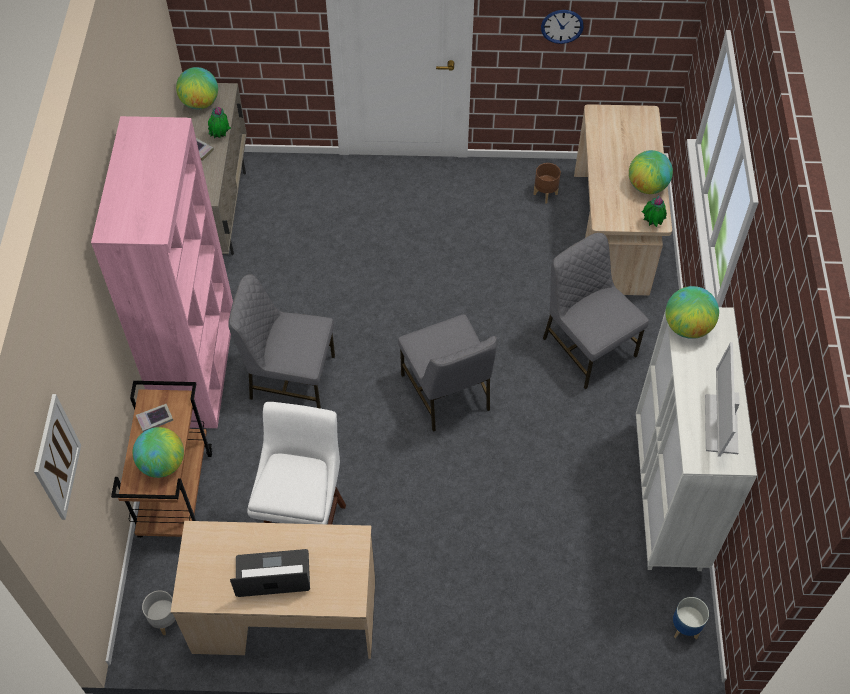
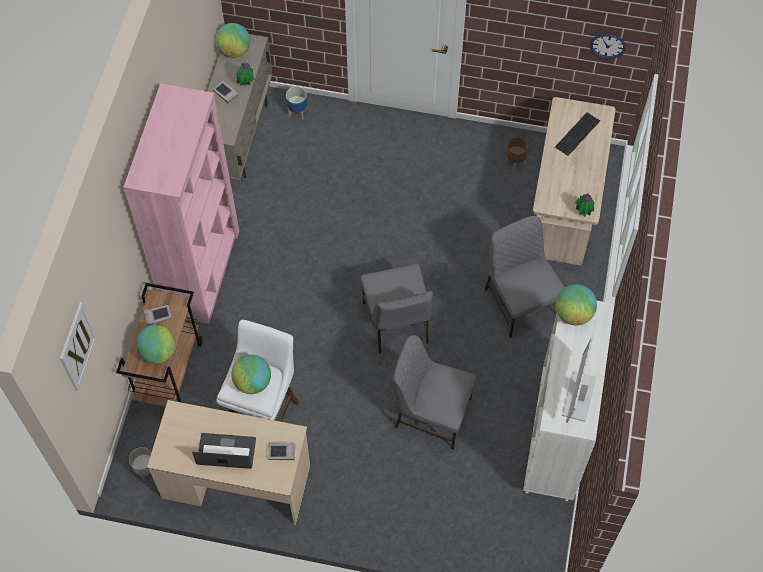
camera: 10 degrees right, 5 degrees up
grey chair [228,274,335,409] -> grey chair moved to [392,335,477,450]
wall clock [541,10,584,44] -> wall clock moved to [590,34,626,59]
globe [629,150,673,194] -> globe moved to [231,355,271,394]
planter [673,597,709,639] -> planter moved to [286,86,307,119]
none -> book [268,443,295,460]
none -> keyboard [555,112,600,156]

